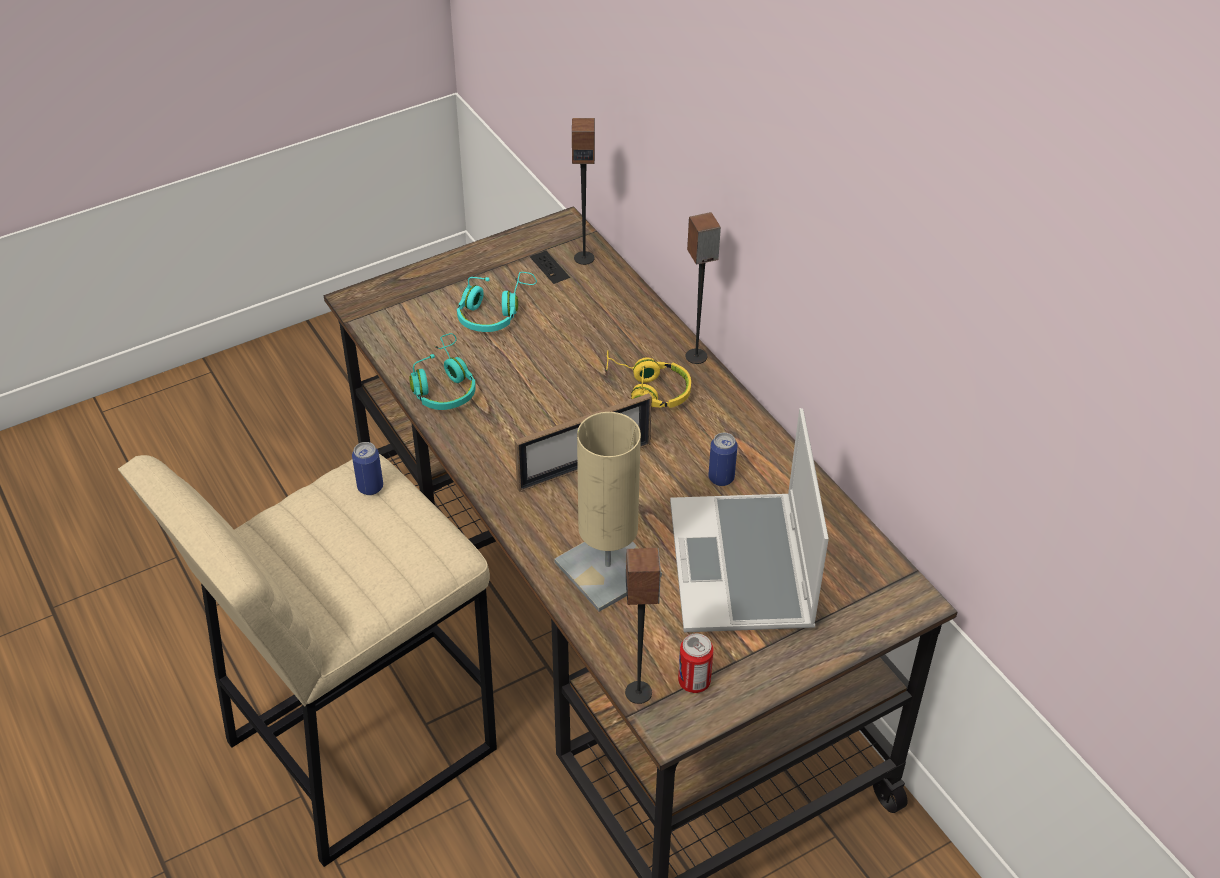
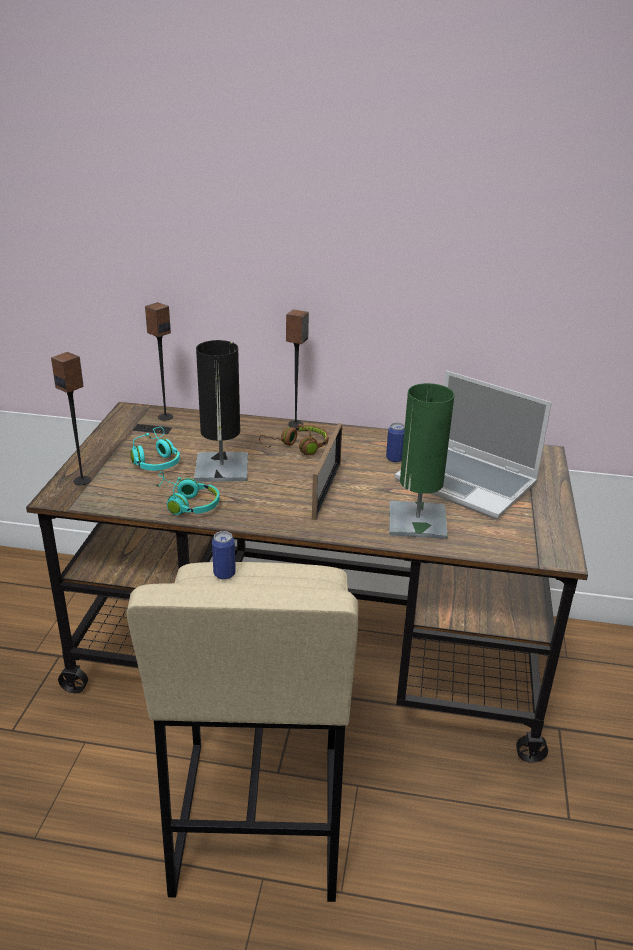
camera: 50 degrees left, 15 degrees down
beige table lamp [554,412,662,612] -> green table lamp [389,383,454,539]
yellow headphones [605,350,691,408] -> brown headphones [259,424,329,455]
speaker [625,548,661,704] -> speaker moved to [51,352,91,485]
can [678,633,714,693] -> none
none -> black table lamp [194,340,248,482]

